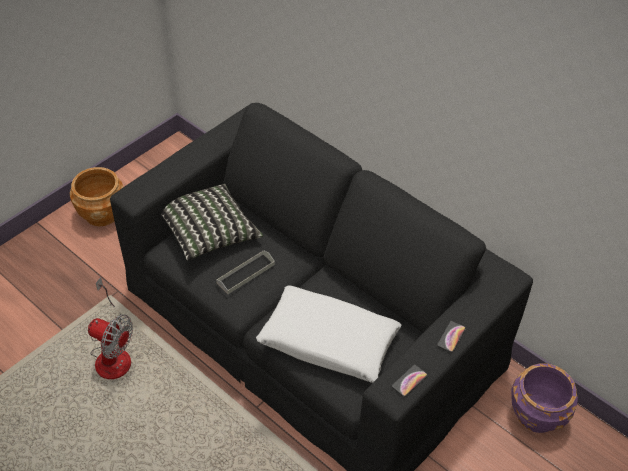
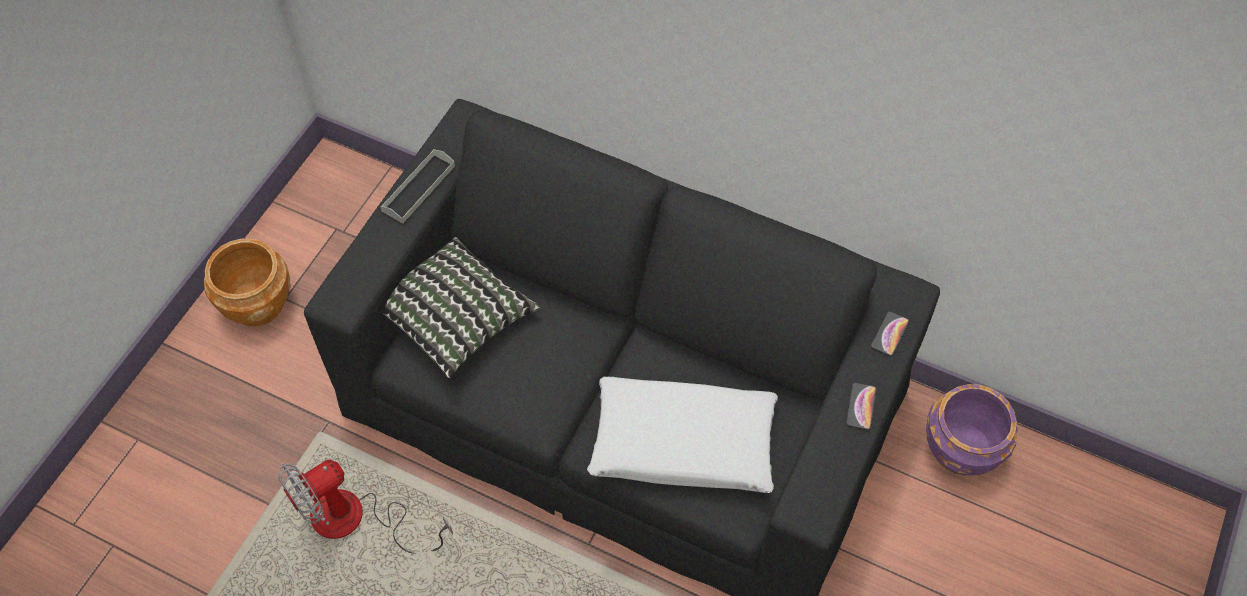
camera: 15 degrees left, 10 degrees up
fan [88,277,133,379] -> fan turned 135 degrees clockwise [278,460,453,554]
grey tray [216,250,275,294] -> grey tray moved to [380,149,455,223]
phone [392,365,428,397] -> phone moved to [871,311,909,356]

